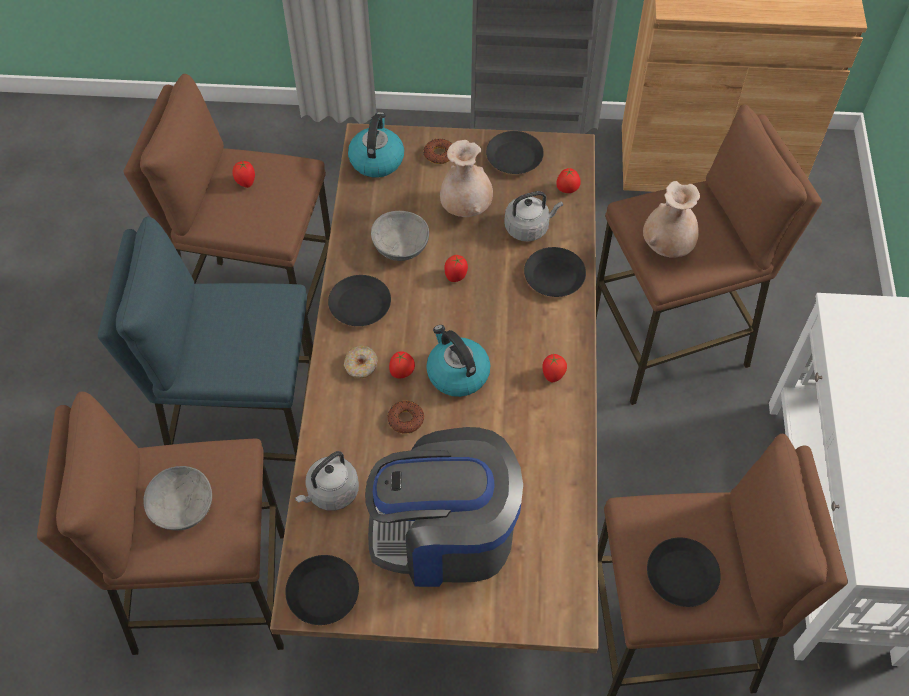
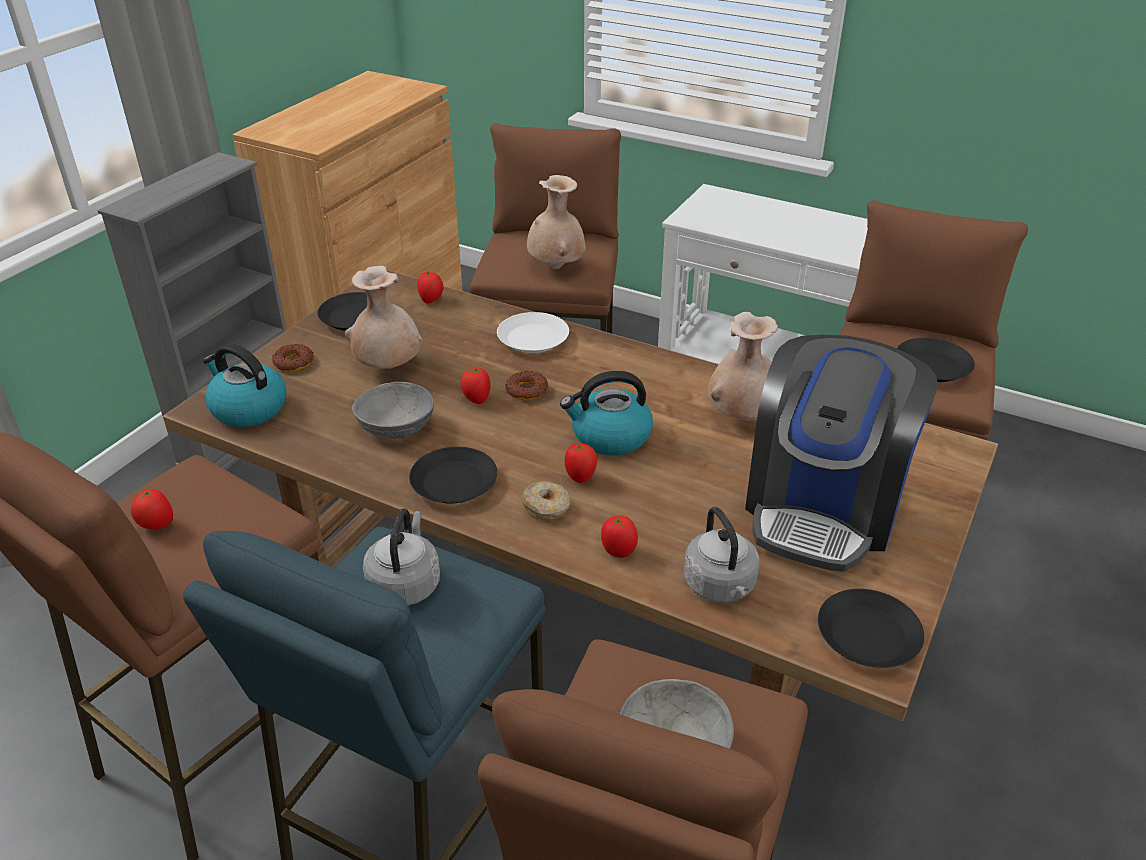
camera: 65 degrees left, 20 degrees down
donut [387,401,424,434] -> donut moved to [506,371,548,400]
grey kettle [504,191,563,242] -> grey kettle moved to [363,508,440,606]
black plate [524,247,586,297] -> white plate [497,312,569,353]
tomato [542,354,567,382] -> tomato moved to [601,516,638,558]
none -> beige vase [708,312,778,421]

